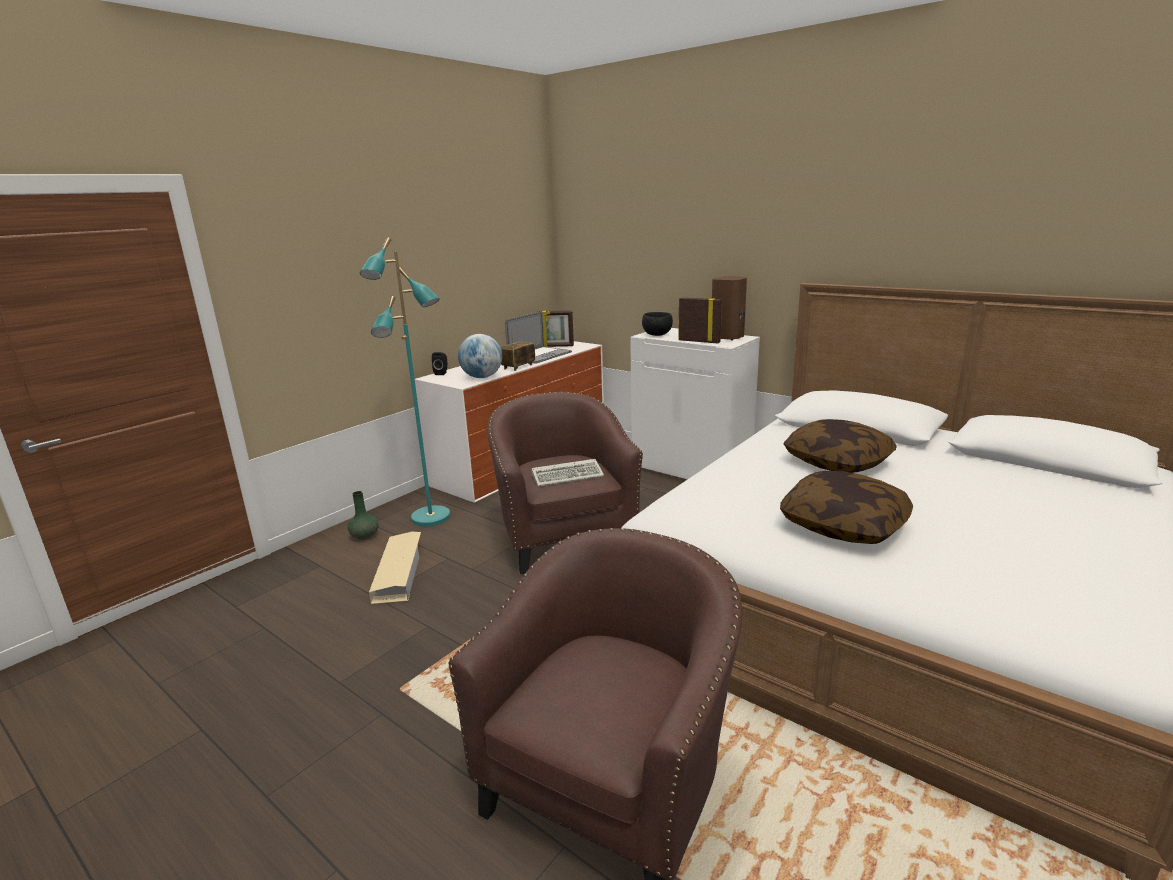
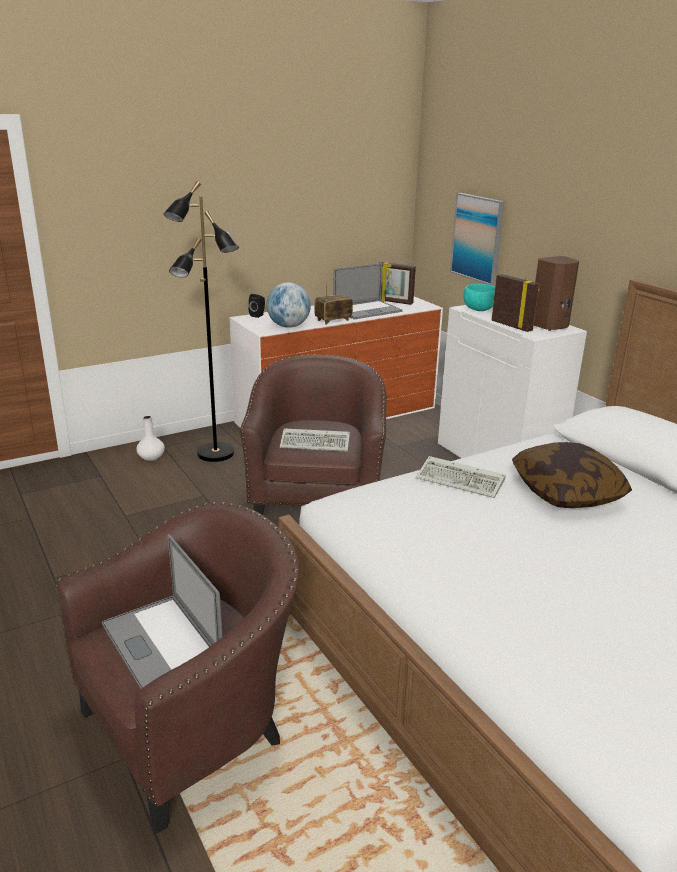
camera: 20 degrees right, 5 degrees up
green vase [348,491,379,540] -> white vase [136,416,165,461]
turquoise floor lamp [360,237,450,526] -> black floor lamp [164,181,239,462]
beige storage box [369,532,421,604] -> none
black bowl [642,312,673,336] -> turquoise bowl [463,283,495,311]
pillow [780,471,913,544] -> none
none -> laptop [102,534,223,689]
none -> keyboard [416,456,506,498]
none -> picture [450,193,505,286]

